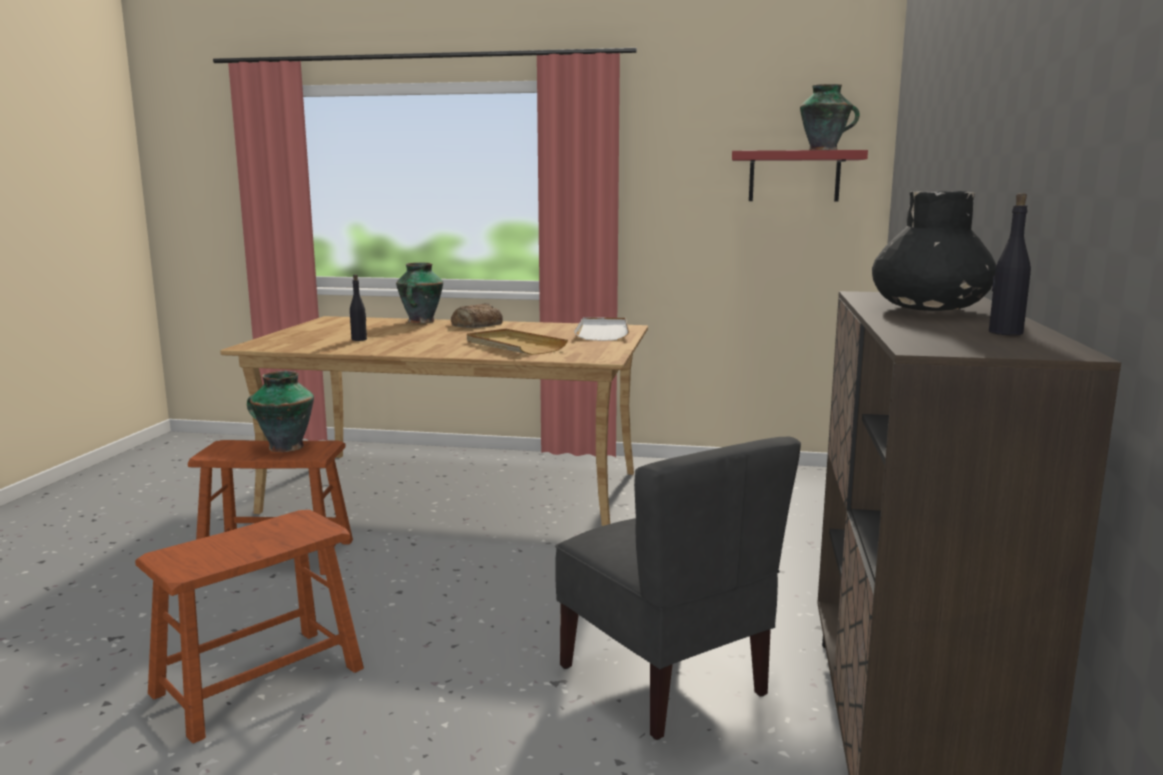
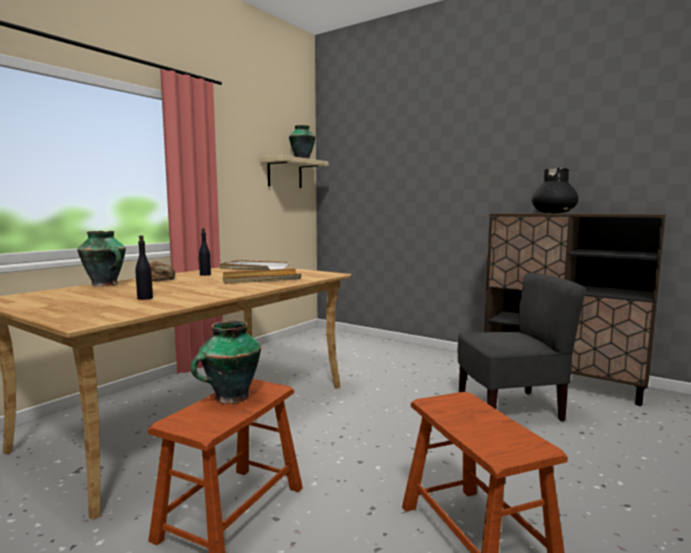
camera: 65 degrees left, 5 degrees down
red shelf [732,150,868,201] -> beige shelf [260,155,329,188]
black bottle [989,193,1031,335] -> black bottle moved to [199,228,211,276]

